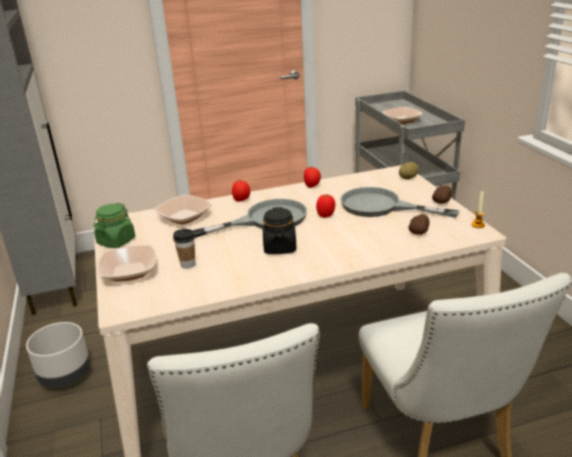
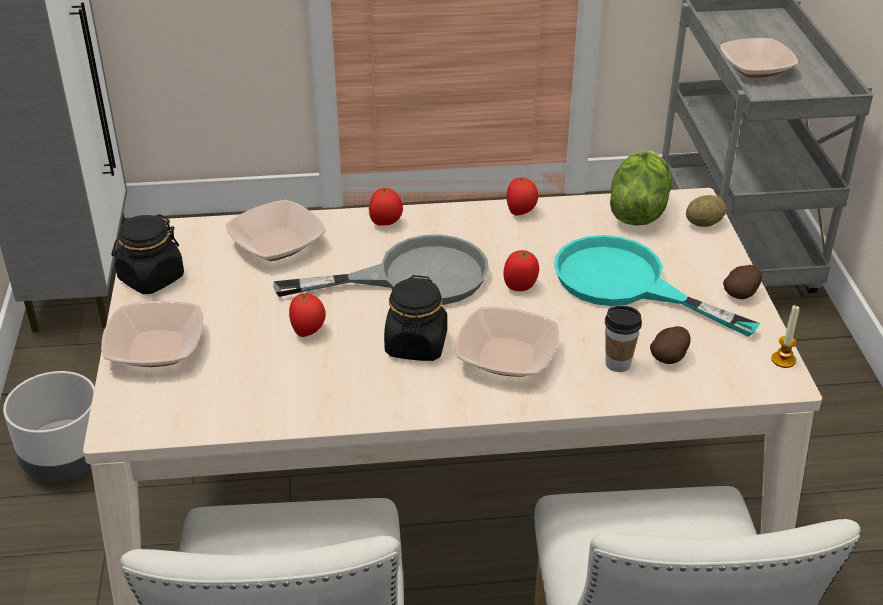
camera: 10 degrees right, 10 degrees up
green jar [93,203,135,248] -> black jar [112,214,184,294]
cup [173,229,195,269] -> cup moved to [605,306,642,372]
grey frying pan [340,187,459,218] -> turquoise frying pan [554,235,760,337]
none -> tomato [289,292,326,337]
none -> bowl [455,307,559,377]
none -> lettuce [610,151,671,226]

